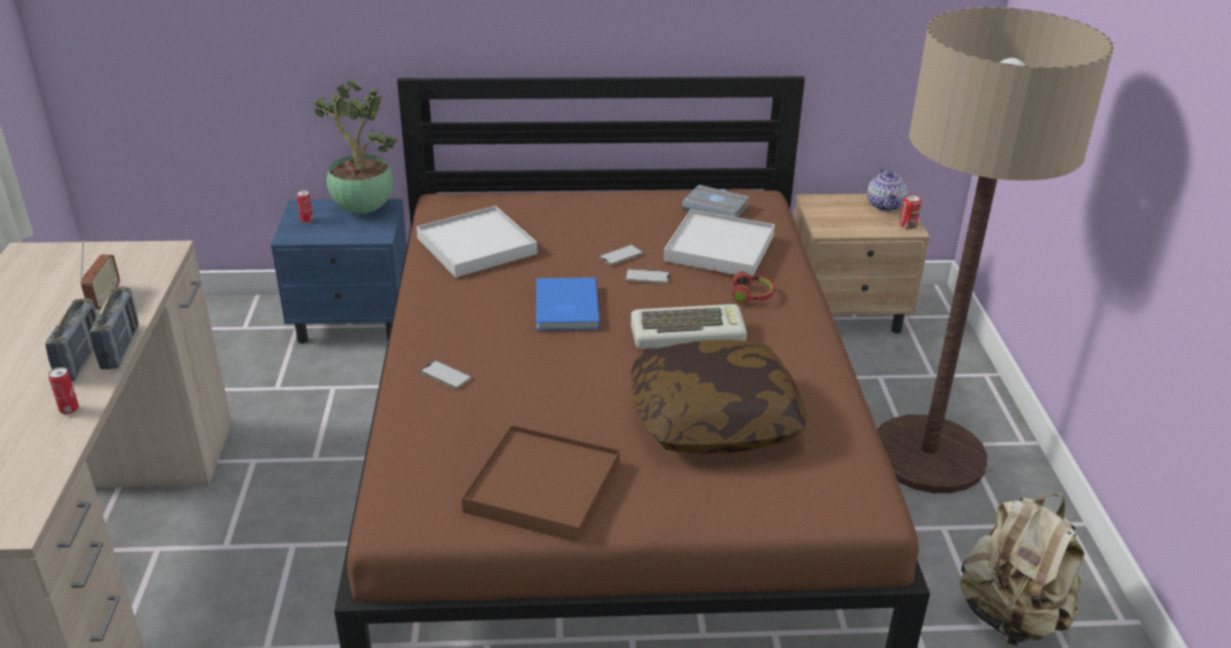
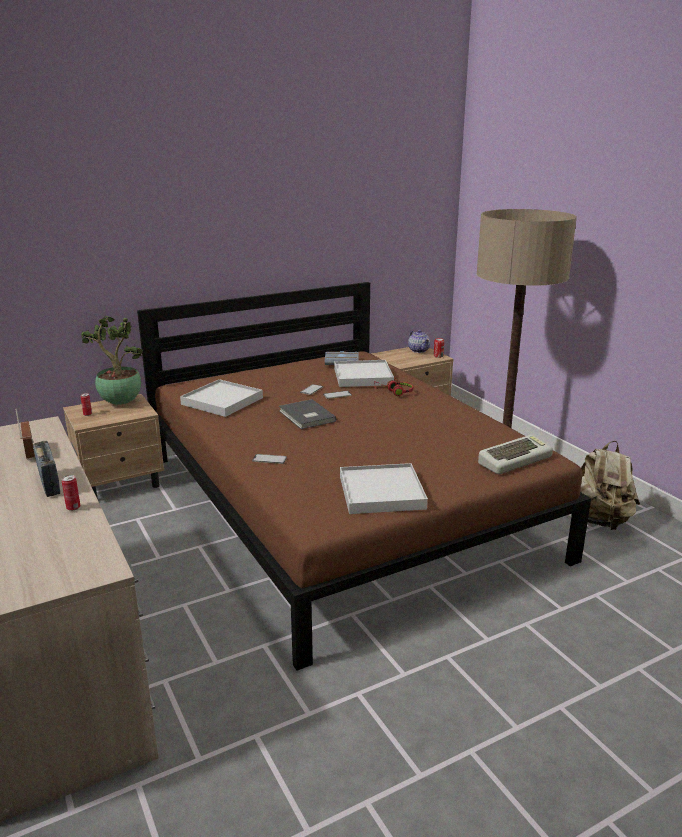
camera: 25 degrees left, 10 degrees down
radio [90,287,139,369] -> none
blue nightstand [271,199,407,344] -> beige nightstand [63,394,164,499]
brown tray [461,425,620,542] -> white tray [340,463,428,514]
blue book [536,277,600,330] -> grey book [279,399,336,429]
keyboard [631,304,747,349] -> keyboard moved to [478,435,553,474]
pillow [631,340,807,454] -> none

